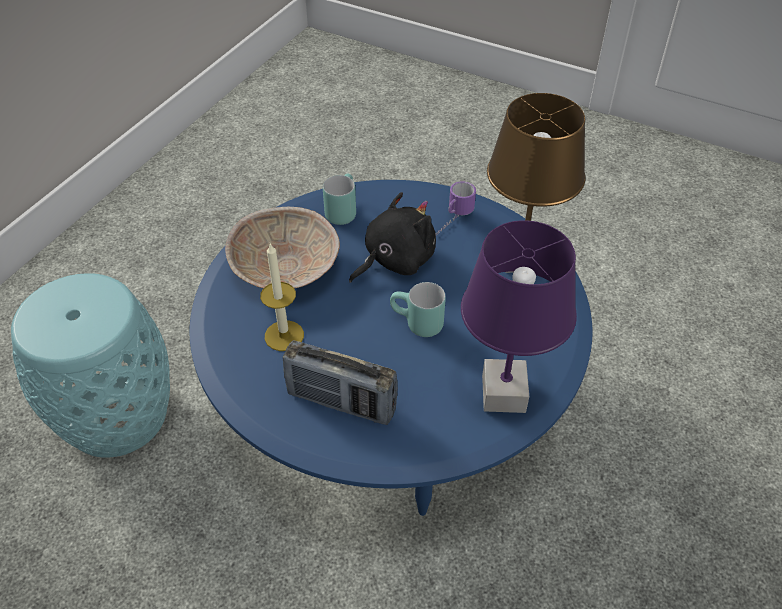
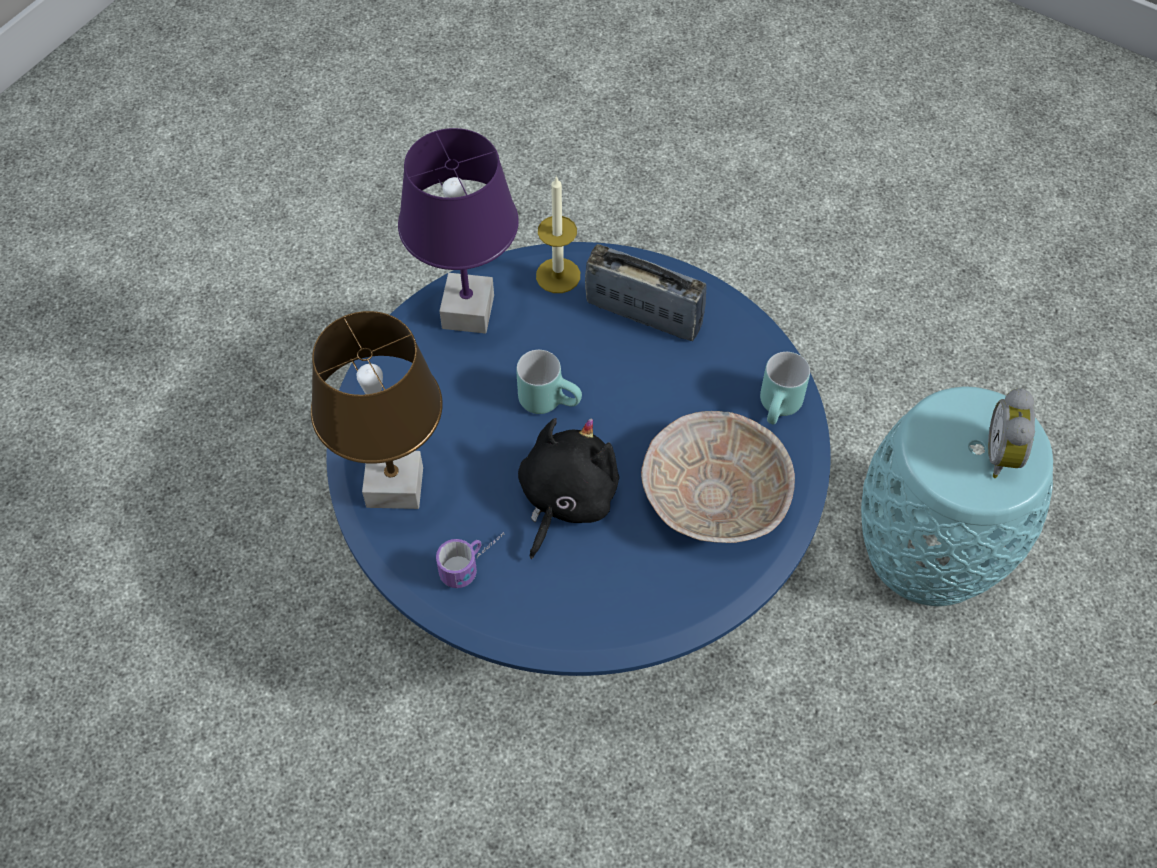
camera: 175 degrees left, 10 degrees up
candle [260,243,304,351] -> candle moved to [536,176,580,293]
turquoise mug [323,173,356,225] -> turquoise mug moved to [760,352,810,424]
black plush toy [349,192,436,283] -> black plush toy turned 150 degrees clockwise [518,418,619,559]
none -> alarm clock [988,388,1035,478]

